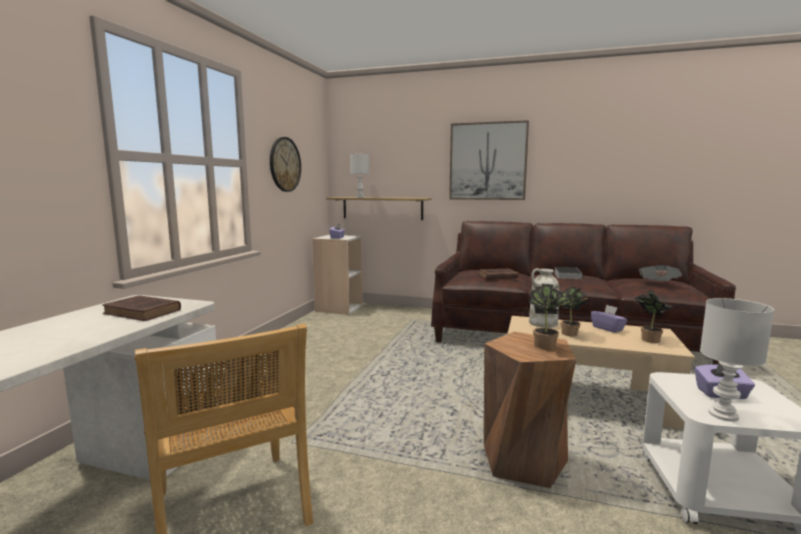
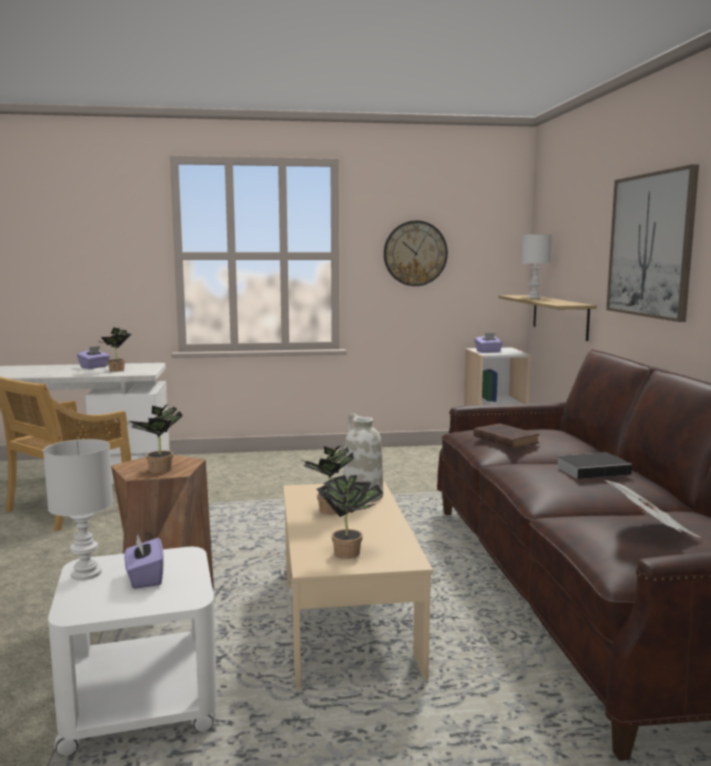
camera: 65 degrees right, 0 degrees up
brown book [102,295,181,321] -> potted plant [99,327,131,372]
purple tissue box [591,305,628,333] -> purple tissue box moved to [77,346,110,369]

